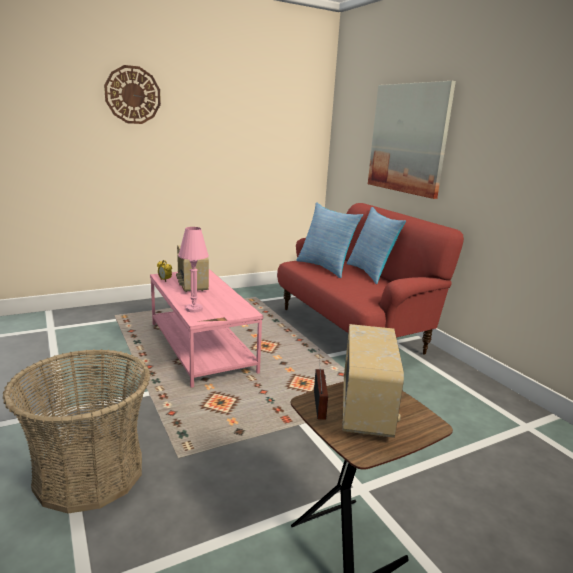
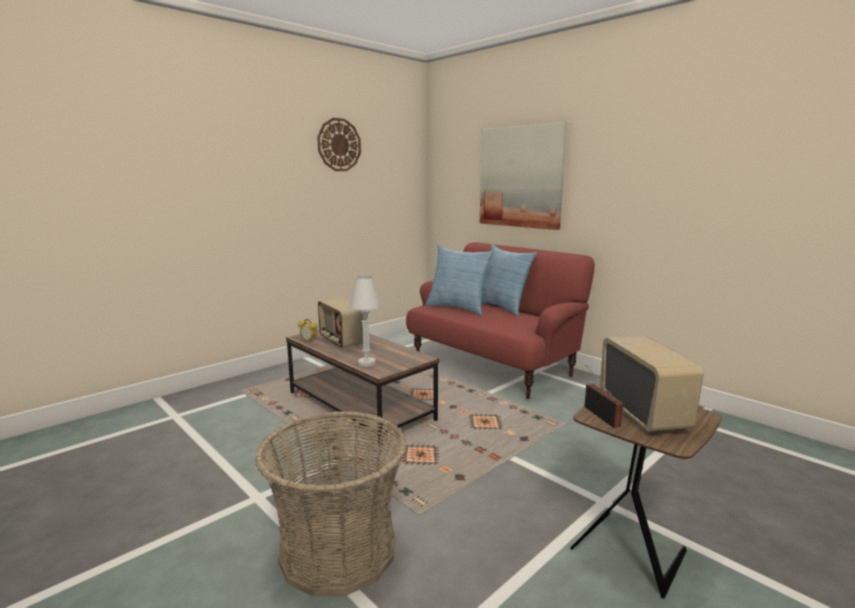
camera: 15 degrees left, 5 degrees down
wall clock [104,65,161,124] -> wall clock moved to [317,118,361,171]
pink coffee table [150,269,263,388] -> brown coffee table [286,330,439,445]
pink table lamp [178,227,209,313] -> white table lamp [349,276,381,367]

